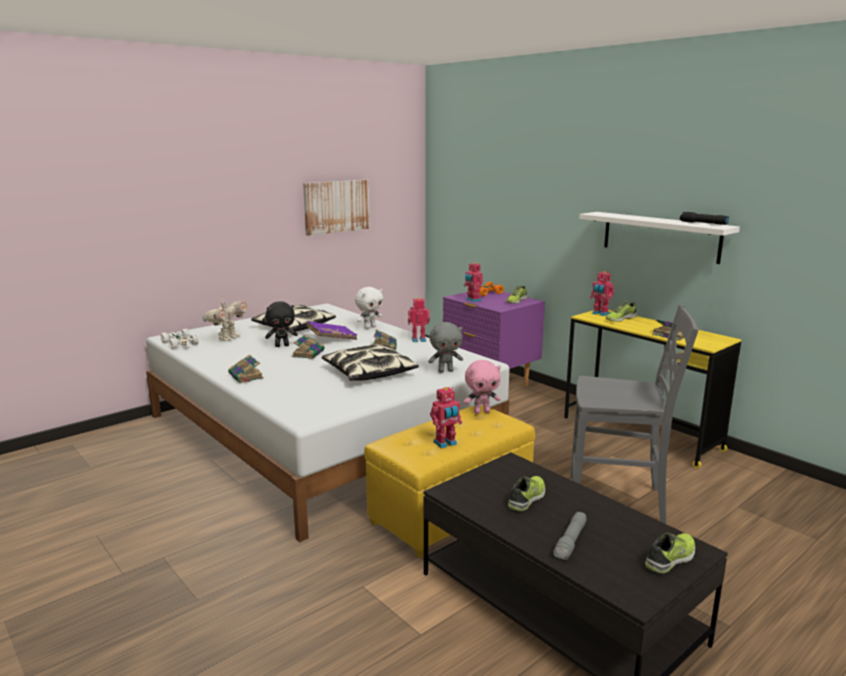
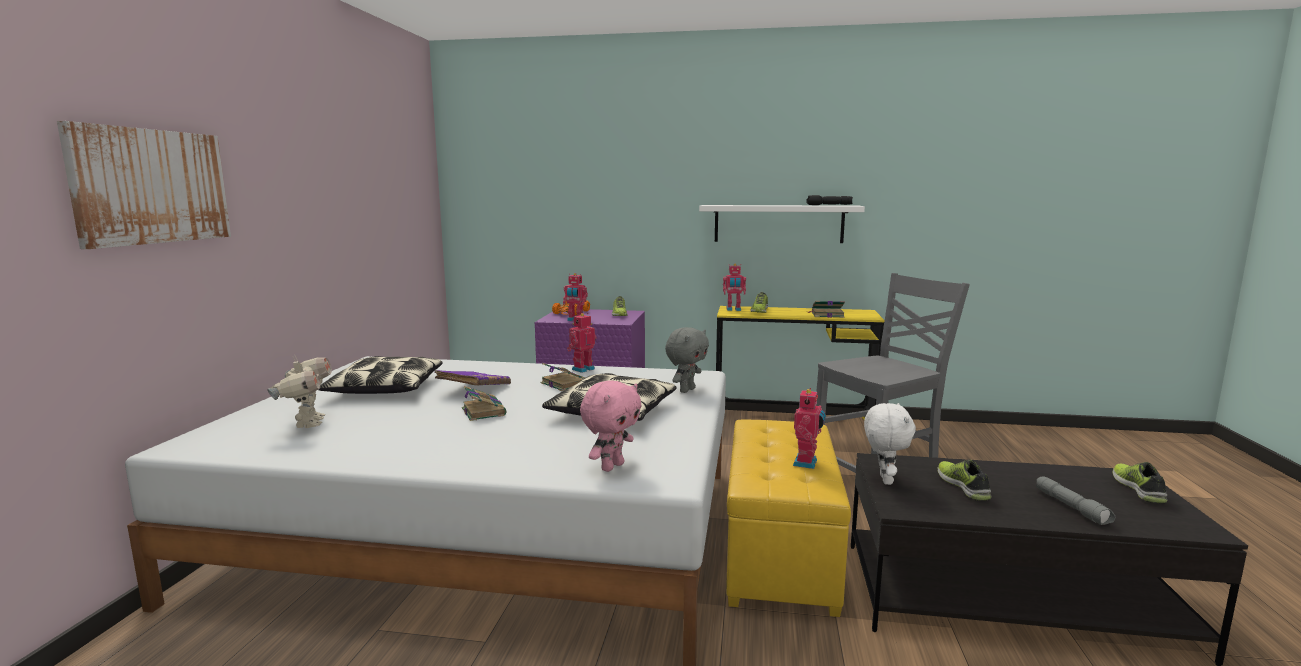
camera: 40 degrees left, 5 degrees down
white toy car [161,329,199,349] -> none
book [228,354,264,383] -> none
black plush toy [265,302,298,347] -> none
picture [303,180,370,236] -> picture moved to [57,121,231,249]
white plush toy [355,287,383,329] -> white plush toy moved to [864,403,916,485]
pink plush toy [464,360,501,414] -> pink plush toy moved to [580,380,641,472]

